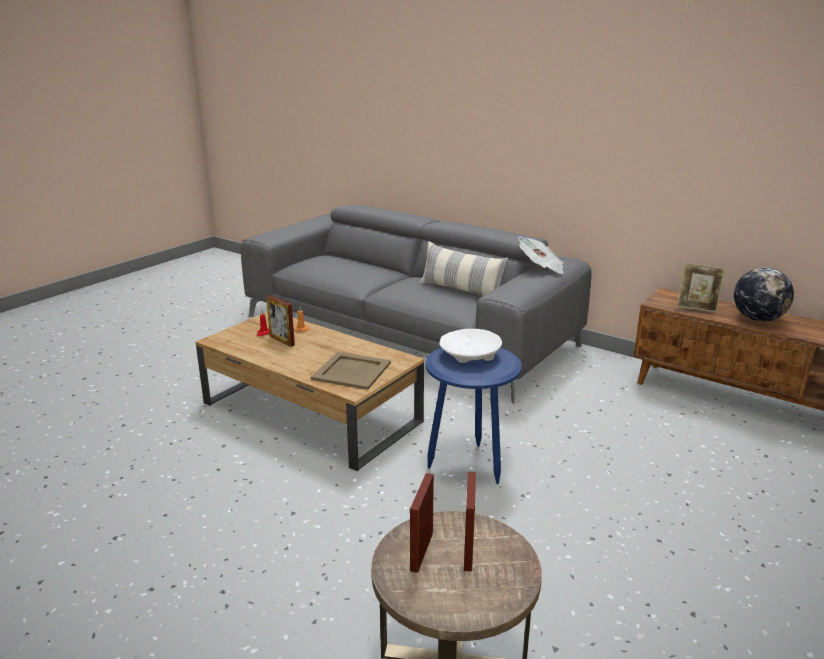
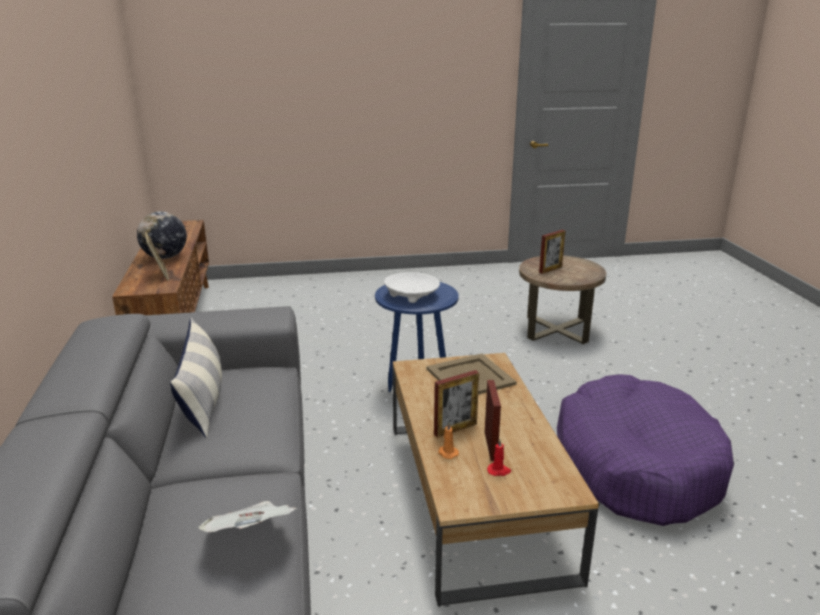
camera: 135 degrees left, 0 degrees up
picture frame [410,473,434,573] -> picture frame moved to [434,370,479,437]
newspaper [518,237,564,274] -> newspaper moved to [198,501,297,532]
none -> purple dog bed [557,374,734,526]

